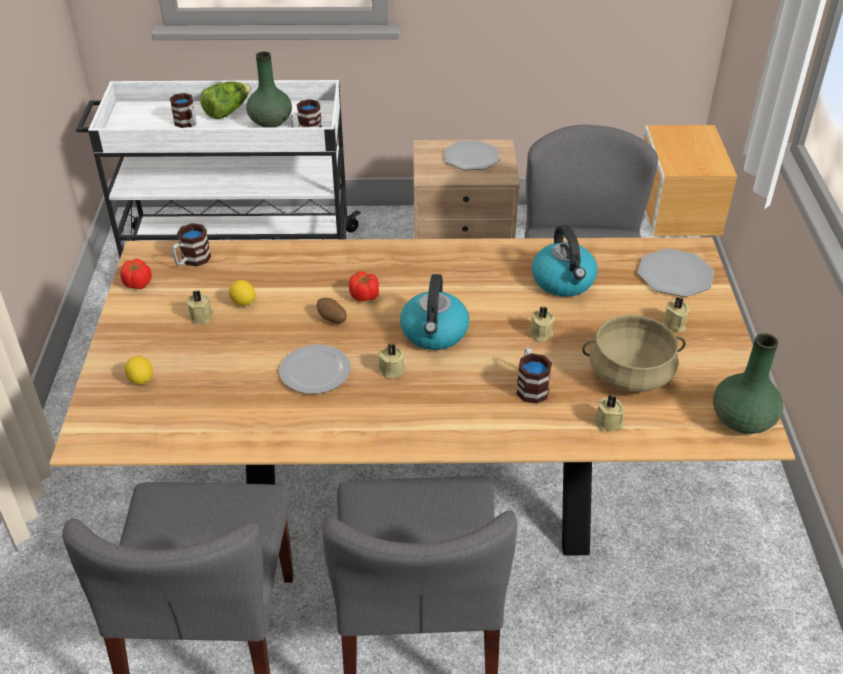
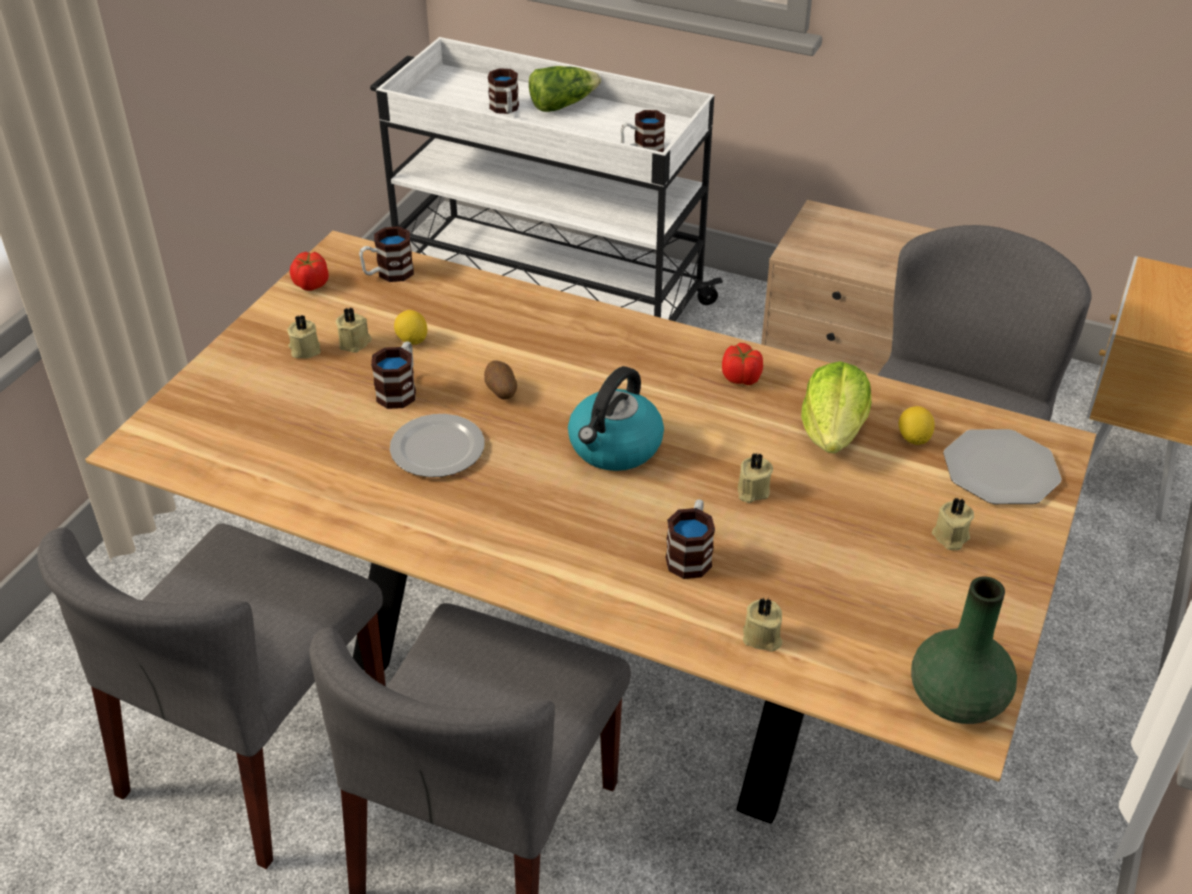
camera: 25 degrees right, 0 degrees up
lemon [124,356,153,385] -> lemon moved to [899,406,935,445]
green vase [246,51,292,128] -> none
tomato [349,271,379,301] -> tomato moved to [722,343,763,385]
beige candle [377,343,405,379] -> beige candle moved to [288,314,321,358]
plate [444,140,500,170] -> none
kettle [532,225,598,297] -> lettuce [801,361,871,454]
beige cooking pot [582,315,686,392] -> none
none -> mug [371,341,416,409]

